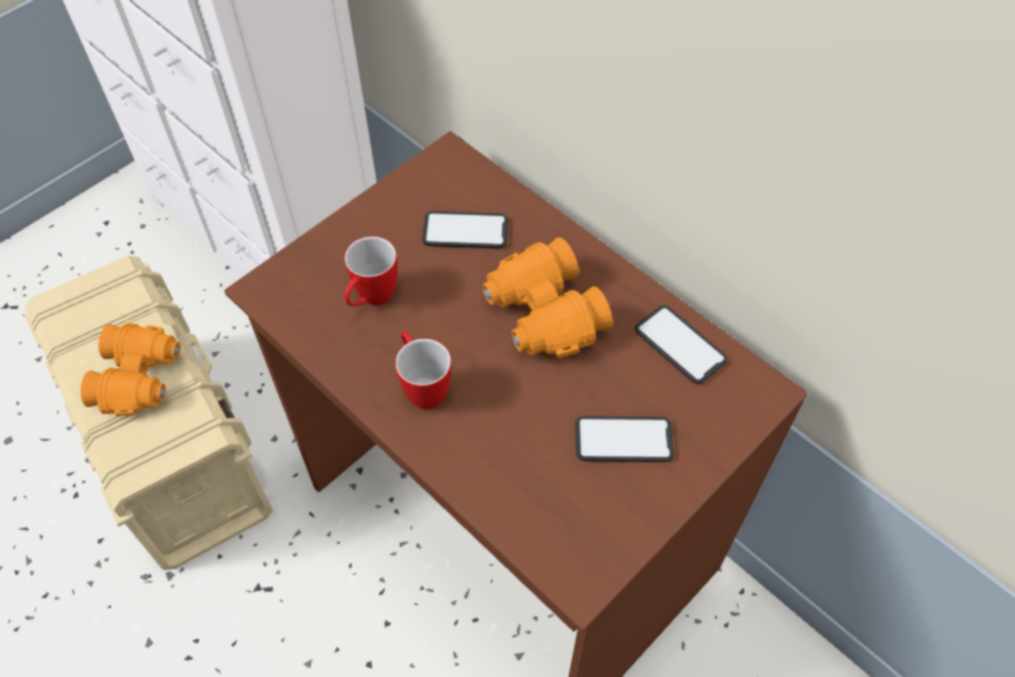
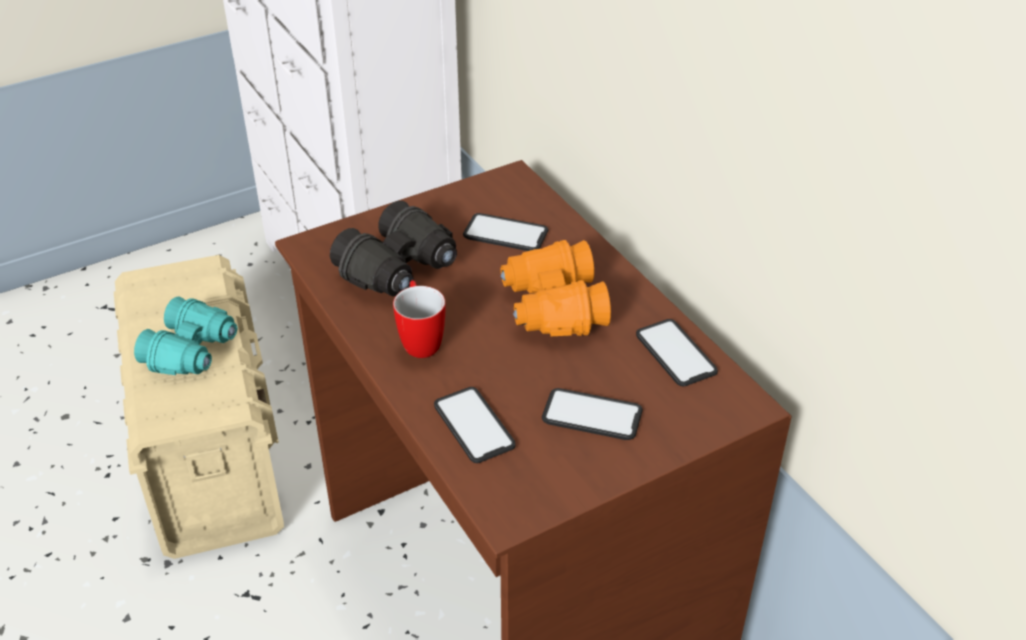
camera: 15 degrees right, 15 degrees down
orange binoculars [80,323,181,416] -> turquoise binoculars [134,296,238,375]
mug [344,236,397,307] -> black binoculars [330,201,457,296]
none -> phone [434,387,516,463]

